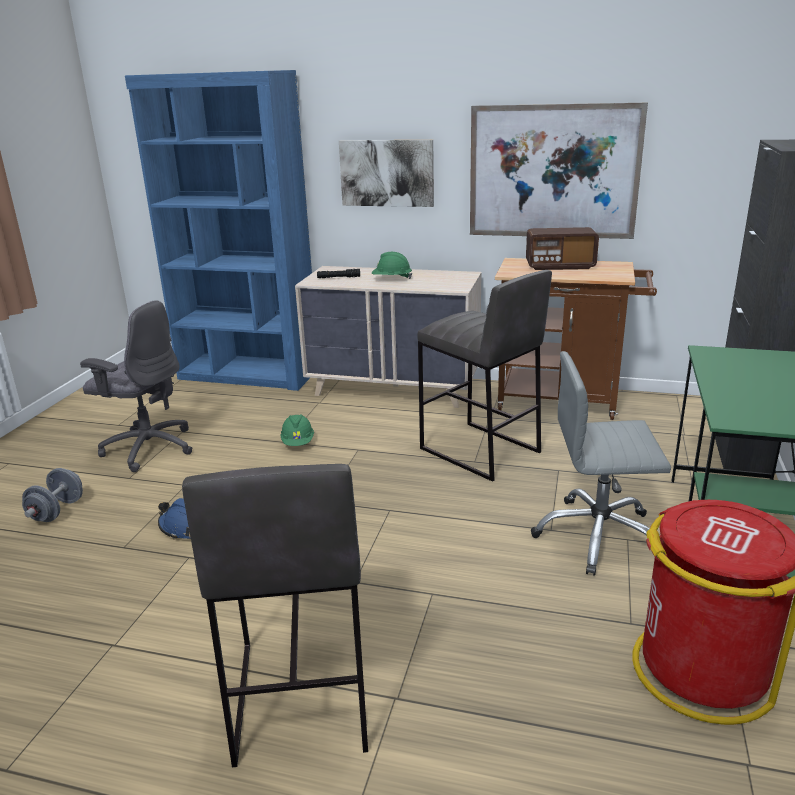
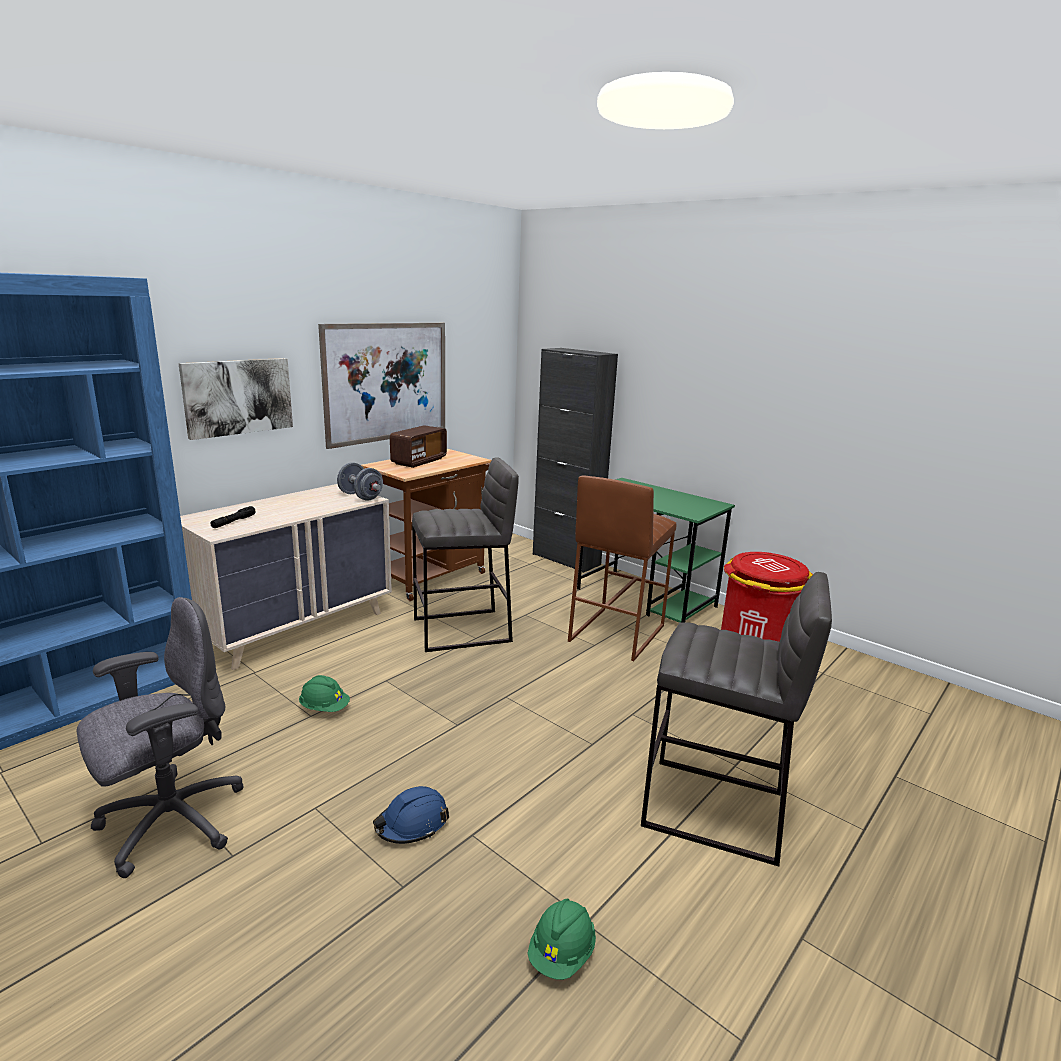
camera: 65 degrees left, 5 degrees down
grey dumbbell [22,468,83,522] -> grey dumbbell moved to [337,462,383,501]
green hard hat [372,252,412,279] -> green hard hat moved to [528,899,596,980]
grey office chair [531,351,671,576] -> brown stool [568,475,676,661]

